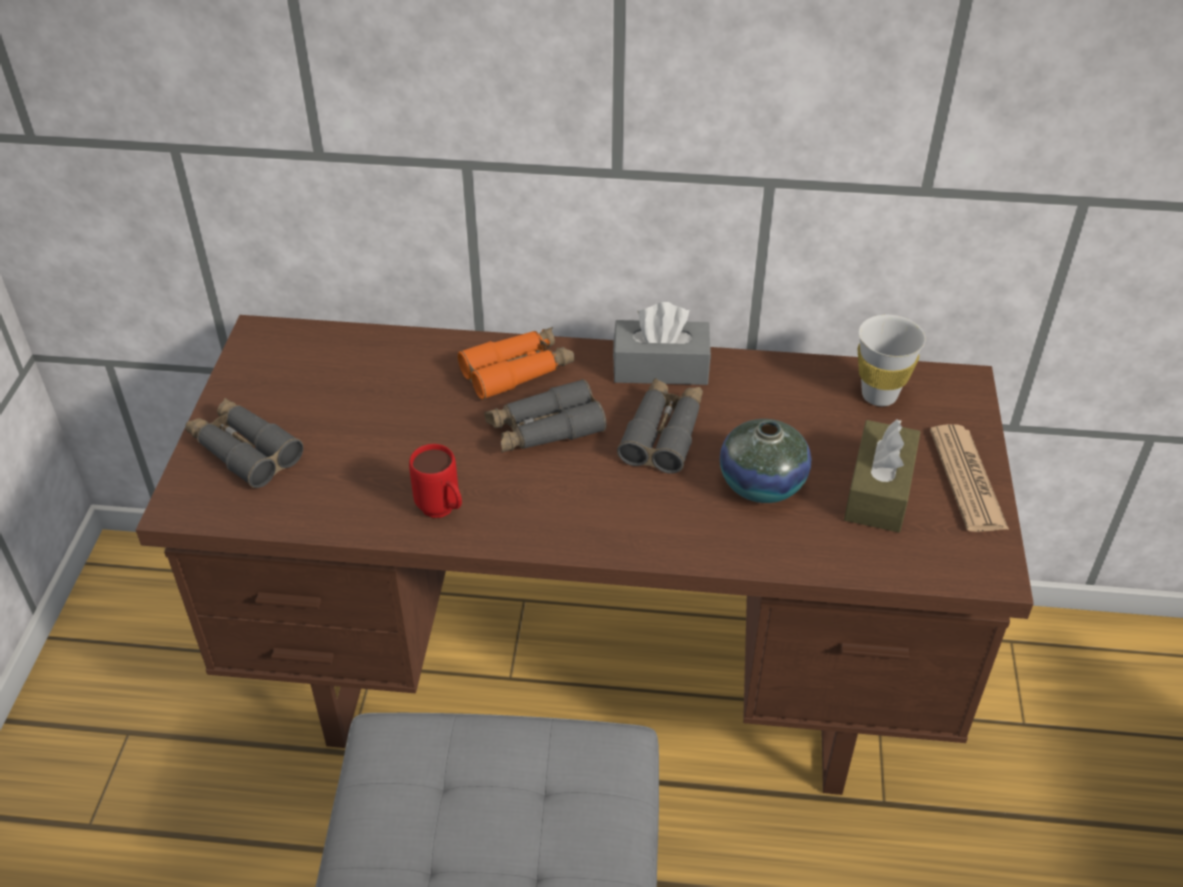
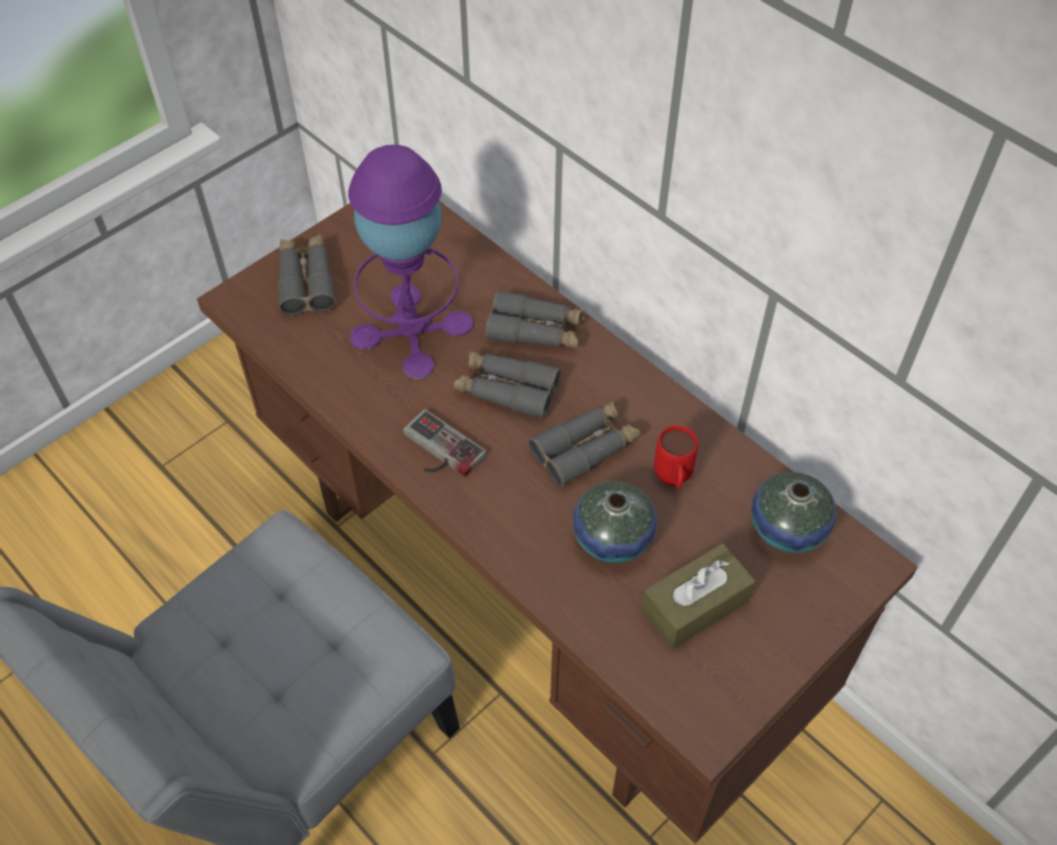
camera: 40 degrees right, 10 degrees up
red mug [409,444,462,518] -> red mug moved to [654,425,698,489]
orange binoculars [458,327,575,400] -> grey binoculars [485,290,586,348]
grey tissue box [613,302,711,385] -> none
white cup [858,315,926,406] -> vase [751,472,837,553]
newspaper [930,424,1009,532] -> none
none -> purple table lamp [348,145,473,379]
none -> game controller [403,409,487,477]

